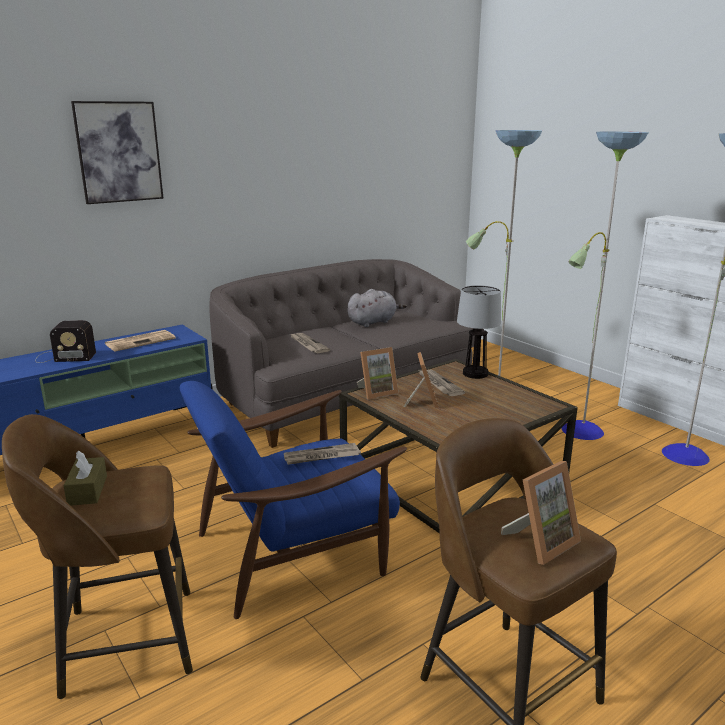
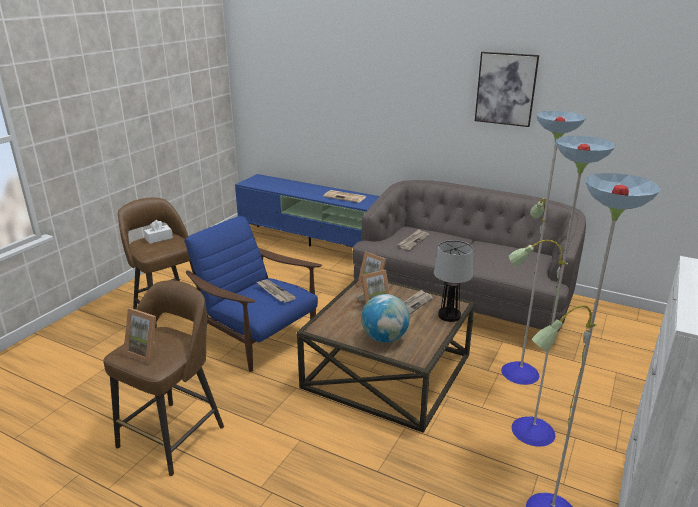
camera: 65 degrees right, 5 degrees up
radio [35,320,96,363] -> none
brown tissue box [64,451,107,506] -> white tissue box [144,220,173,244]
picture [71,101,164,204] -> picture moved to [475,52,539,127]
grey plush toy [347,289,407,327] -> none
none -> globe [361,294,410,343]

